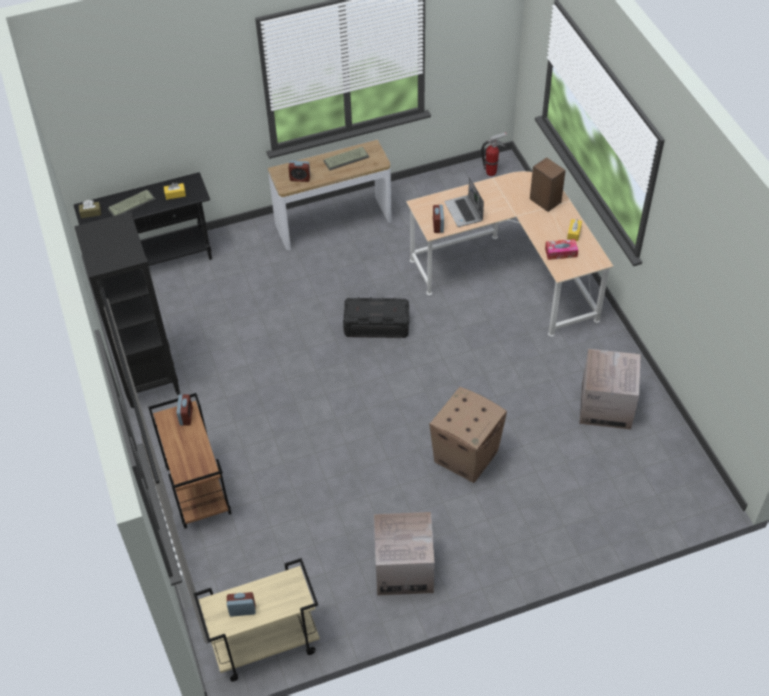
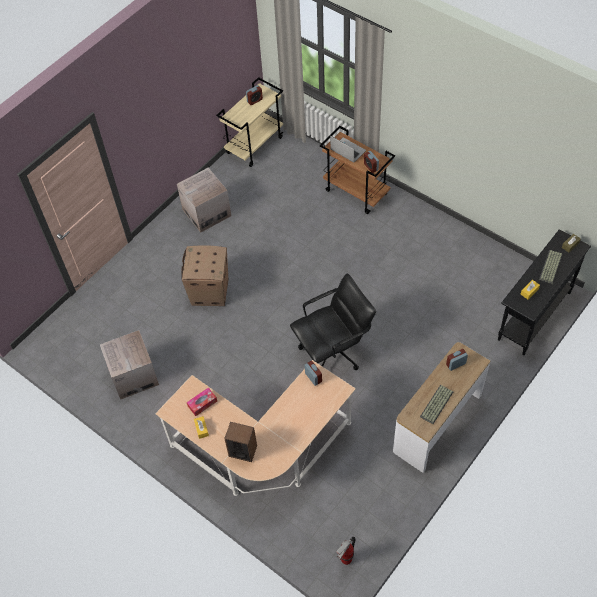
camera: 150 degrees right, 5 degrees up
black bookcase [74,211,180,408] -> none
black storage box [343,297,409,338] -> black office chair [290,273,376,370]
laptop [444,177,484,227] -> laptop moved to [330,136,366,163]

